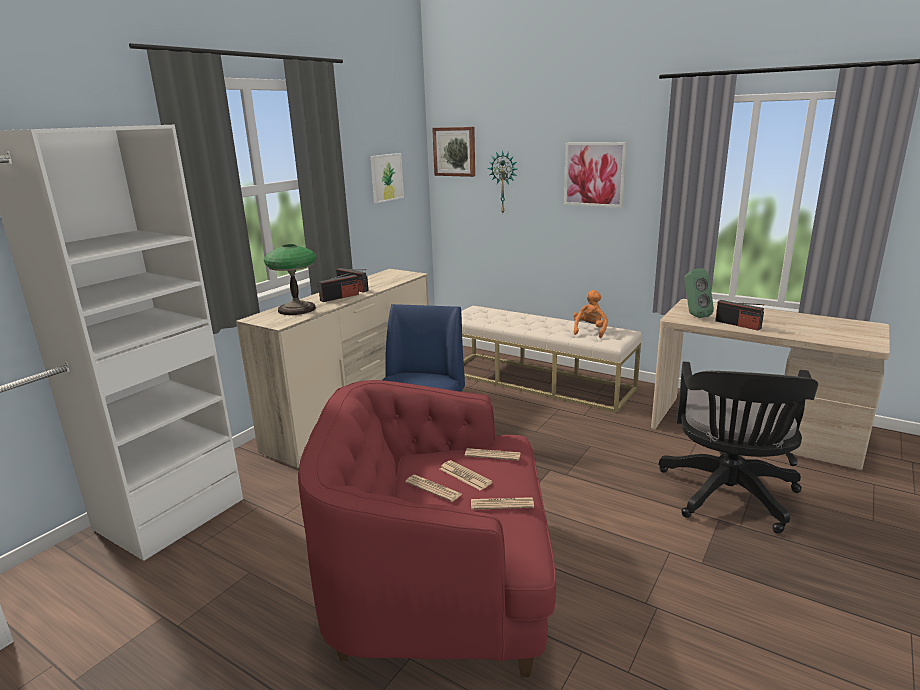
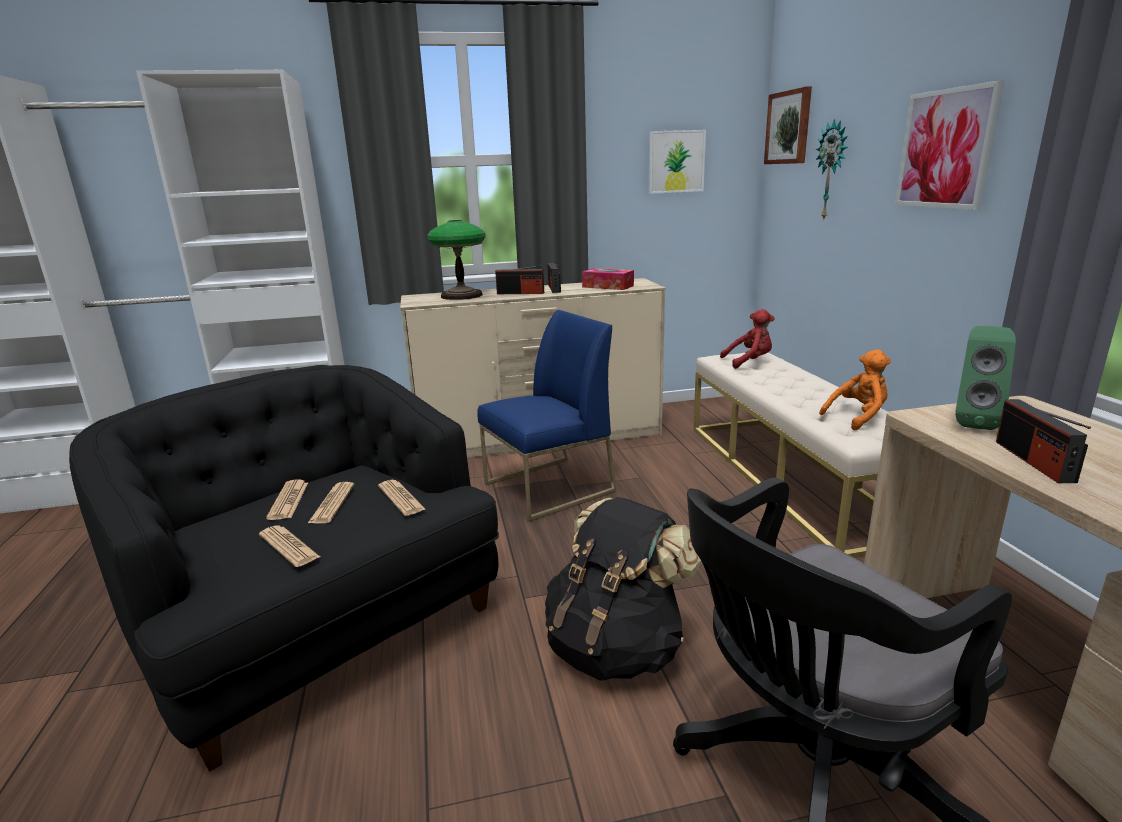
camera: 45 degrees right, 0 degrees up
red armchair [298,380,556,677] -> black armchair [69,365,499,772]
none -> black backpack [545,497,701,680]
none -> tissue box [582,268,634,290]
none -> red plush toy [720,309,774,369]

